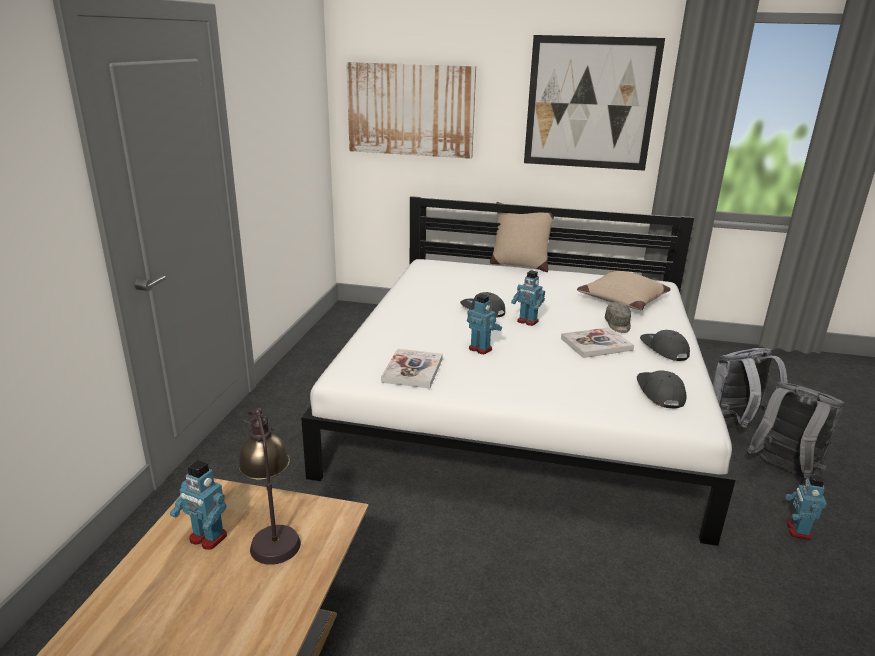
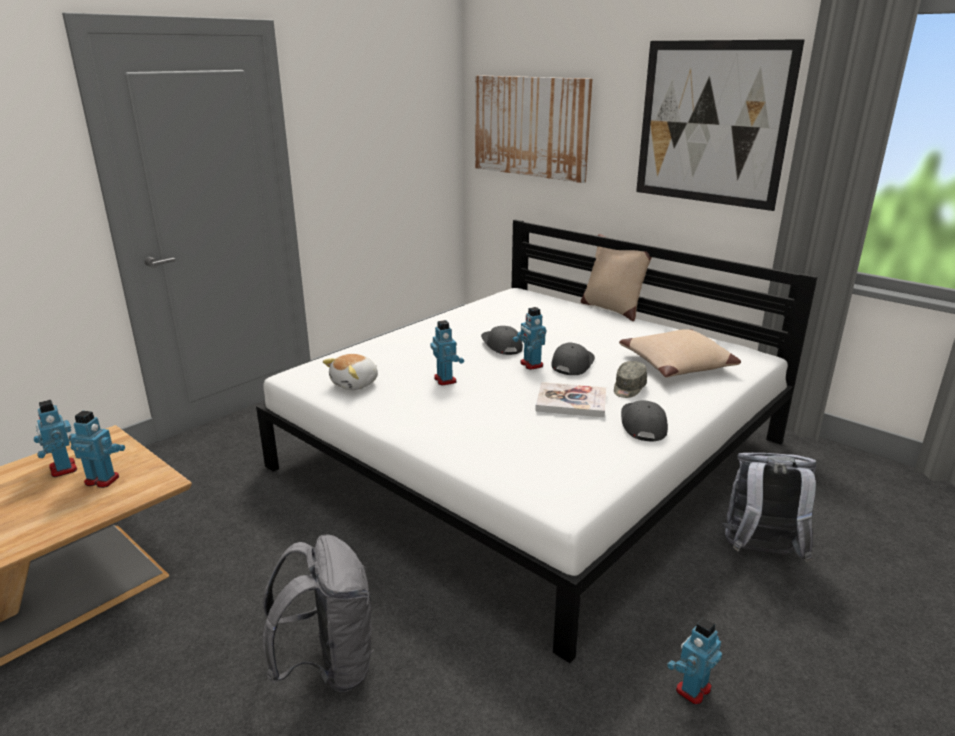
camera: 30 degrees right, 0 degrees up
table lamp [238,408,301,565] -> toy robot [69,411,125,488]
book [381,349,443,388] -> plush toy [323,354,378,390]
grey cap [637,370,686,408] -> grey cap moved to [551,343,595,375]
grey backpack [747,381,845,479] -> grey backpack moved to [262,534,374,692]

